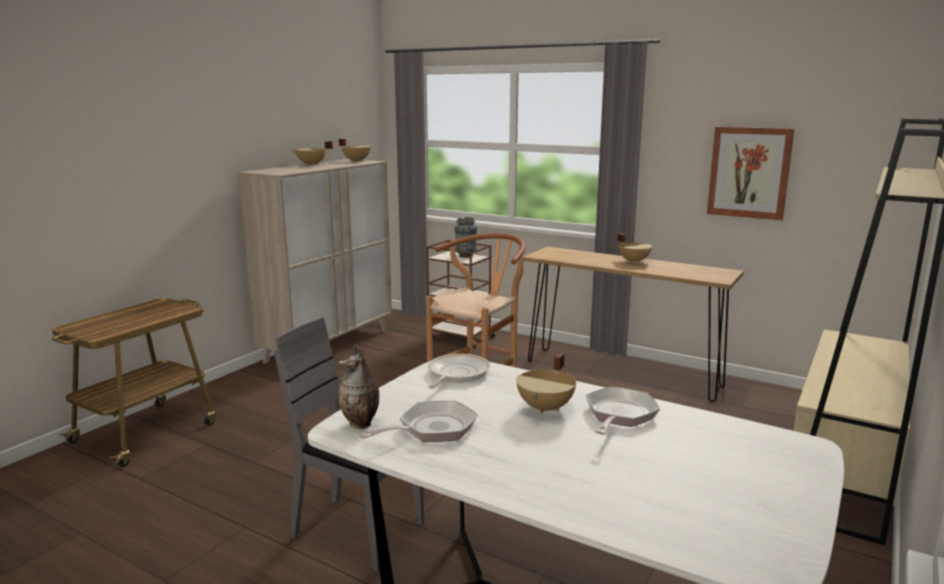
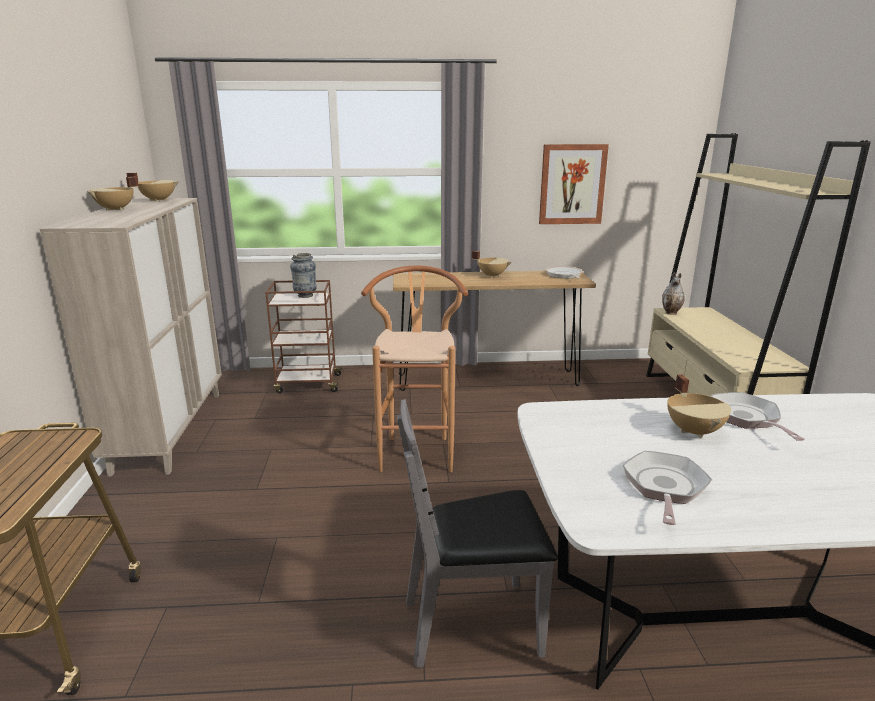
camera: 35 degrees left, 5 degrees up
vase [338,344,379,429] -> vase moved to [662,272,685,315]
frying pan [428,354,491,389] -> frying pan moved to [546,266,582,279]

